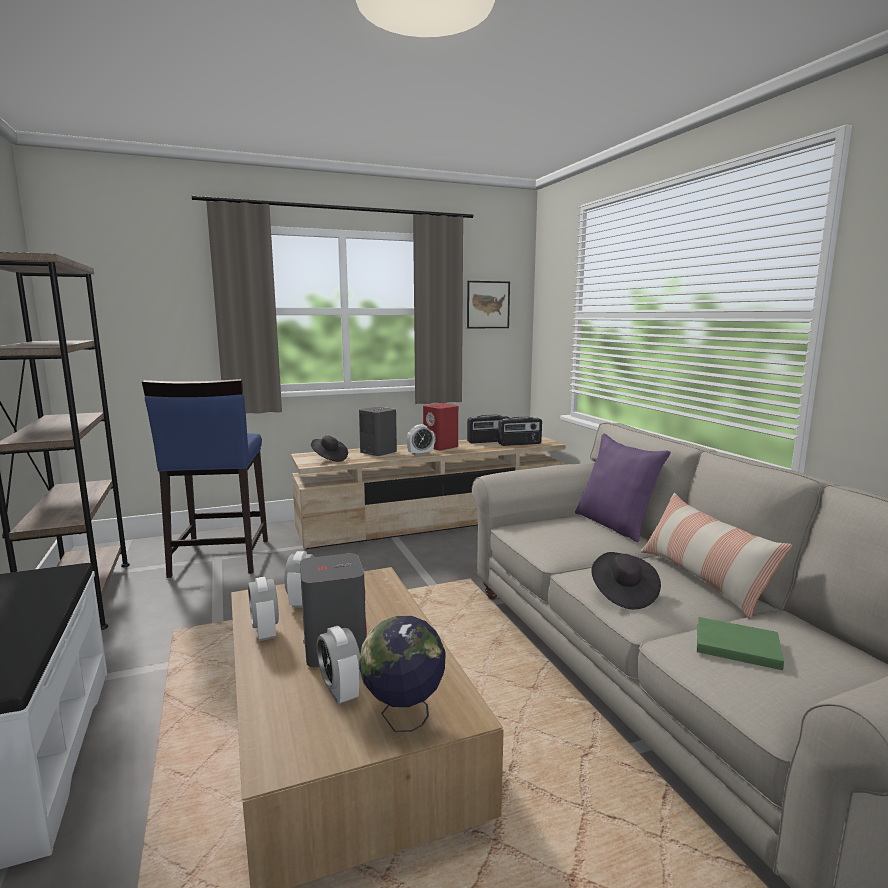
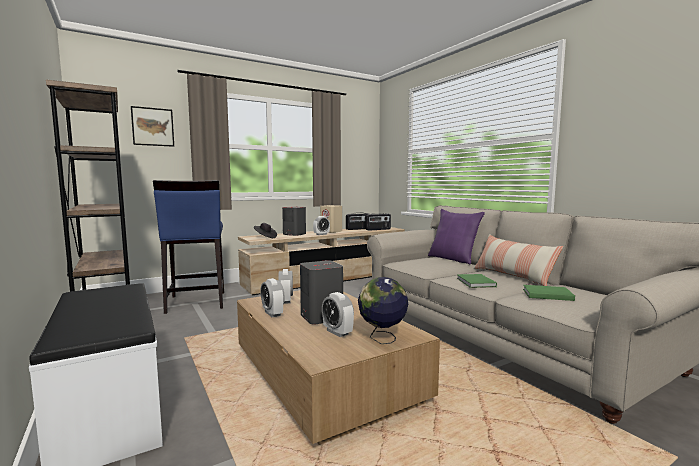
camera: 10 degrees left, 5 degrees down
red speaker [423,403,458,450] -> beige speaker [320,205,342,233]
picture [467,281,510,329] -> picture moved to [131,106,174,147]
black hat [591,552,661,610] -> green book [457,274,497,288]

